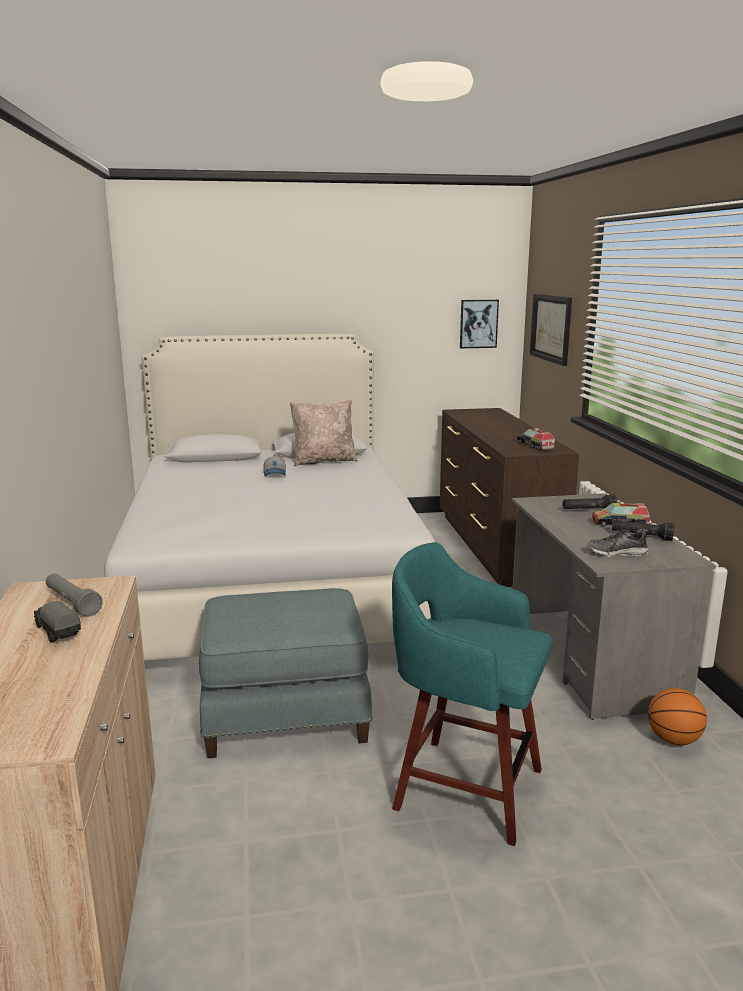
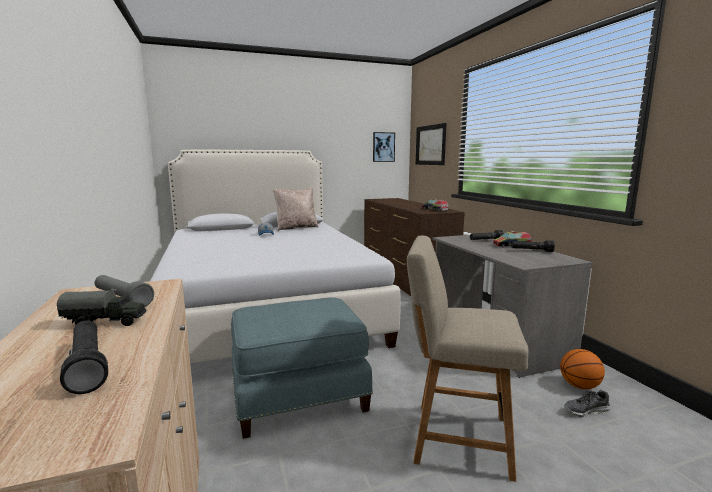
camera: 10 degrees left, 5 degrees down
toy truck [34,601,81,643] -> toy truck turned 135 degrees clockwise [57,290,146,326]
turquoise stool [392,542,552,846] -> beige chair [407,236,528,482]
shoe [588,529,648,557] -> shoe moved to [564,390,610,417]
none -> black flashlight [60,320,108,394]

